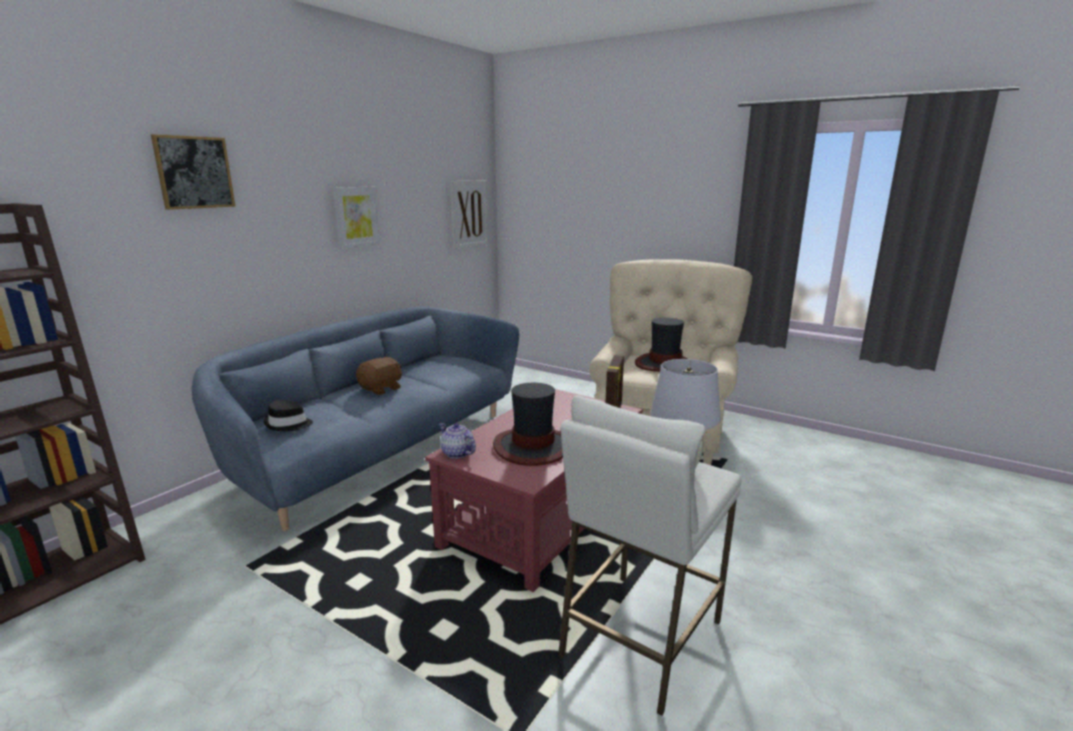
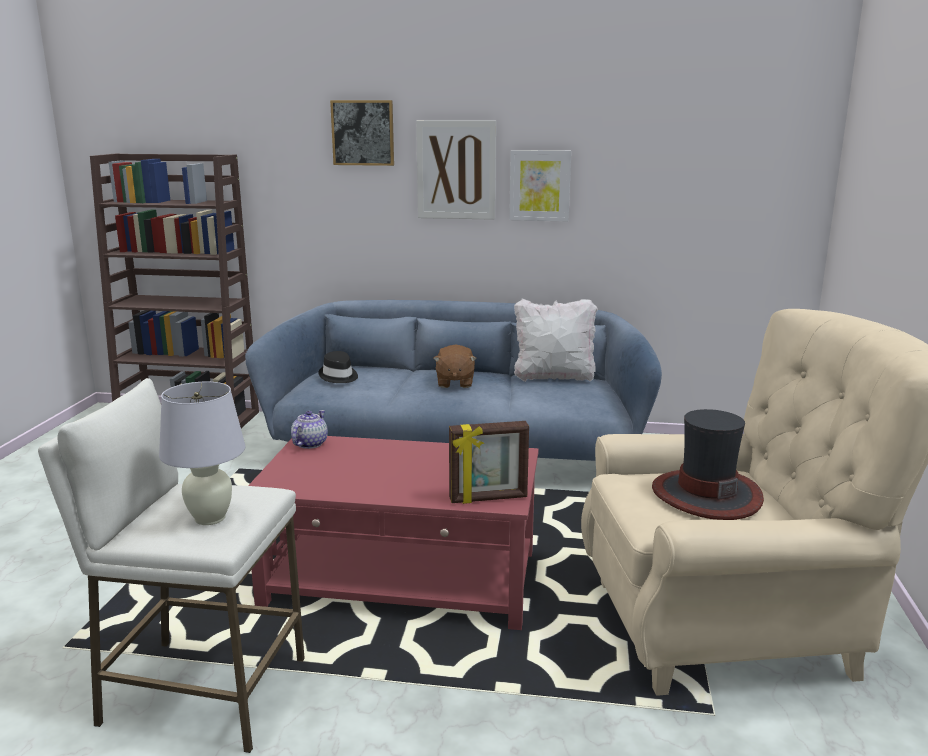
camera: 65 degrees right, 0 degrees up
brown plush toy [356,357,402,395] -> brown plush toy turned 75 degrees clockwise [433,344,477,388]
picture [450,180,489,250] -> picture moved to [416,120,496,220]
hat [493,383,563,466] -> none
none -> white pillow [514,299,598,382]

